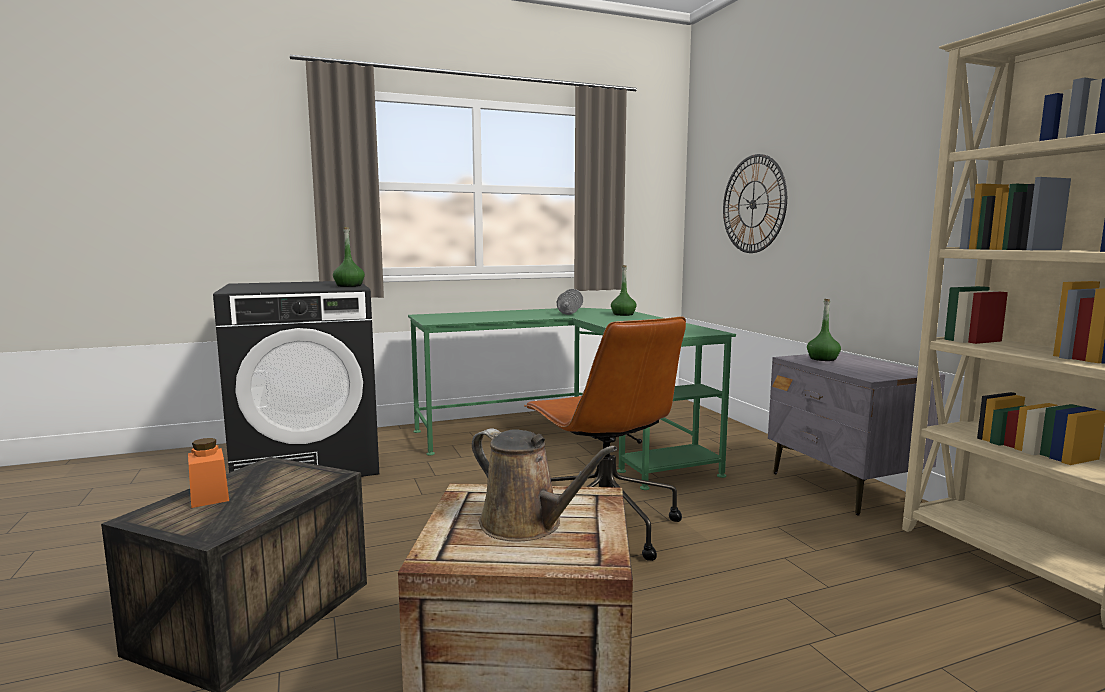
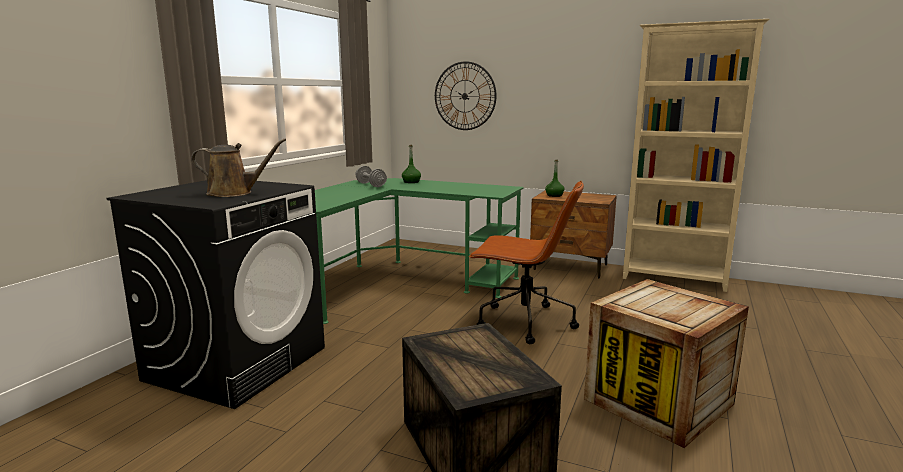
camera: 45 degrees left, 5 degrees up
orange jar [188,438,229,508] -> none
green bottle [333,227,365,287] -> none
brown watering can [472,428,617,542] -> brown watering can moved to [191,138,286,197]
grey nightstand [768,352,945,516] -> brown nightstand [530,190,617,278]

